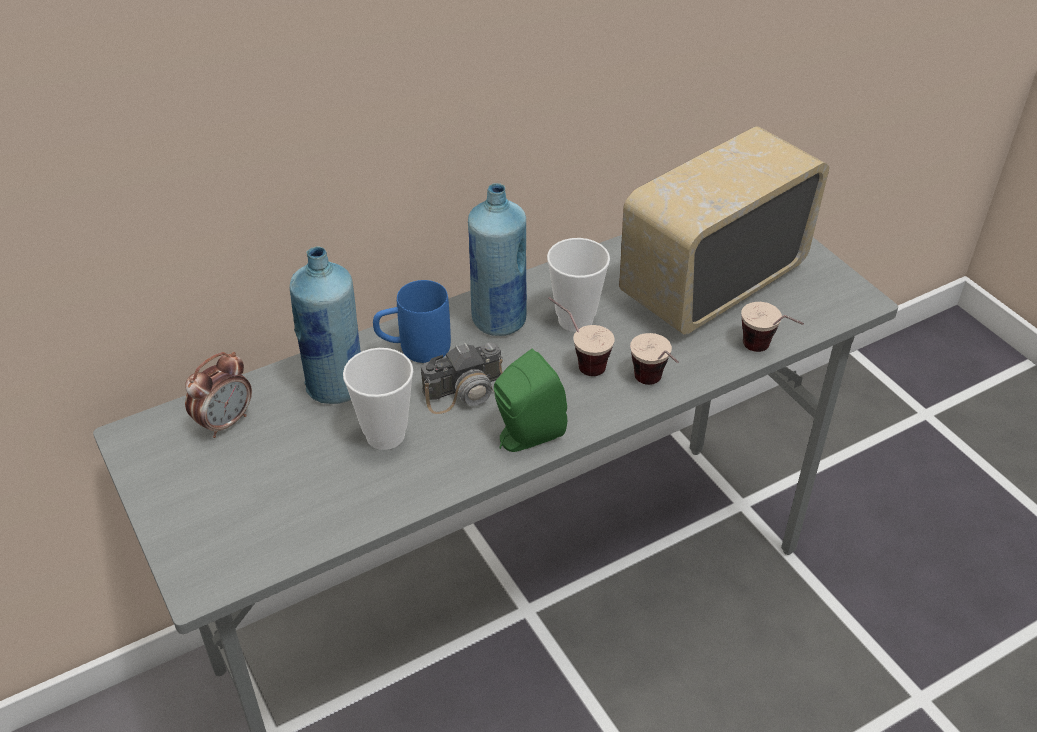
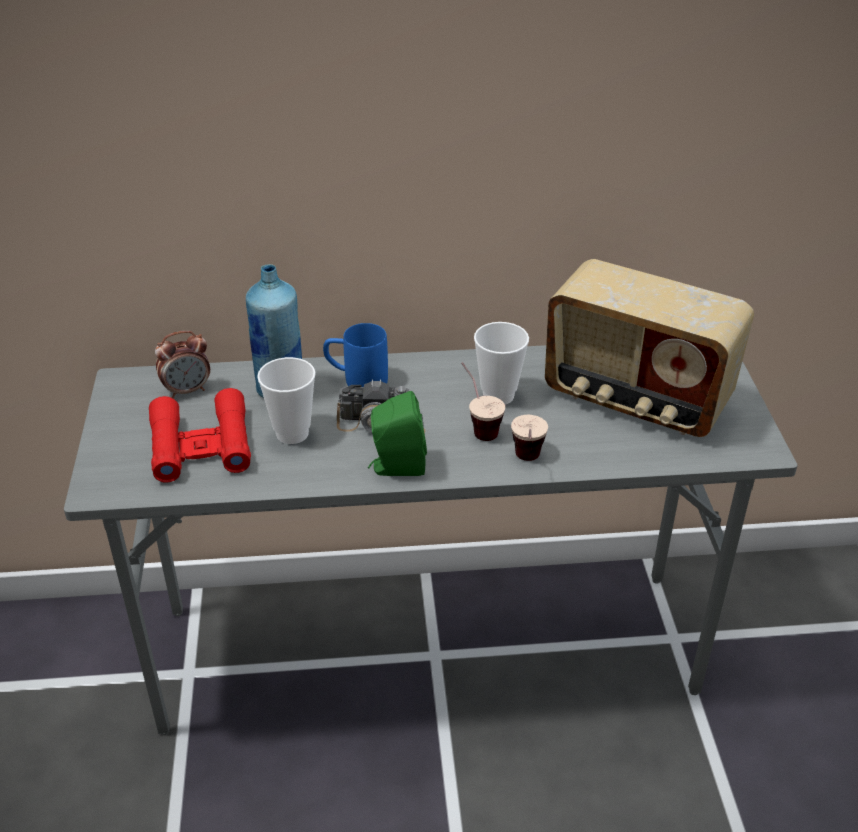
camera: 25 degrees right, 5 degrees down
blue bottle [468,183,527,336] -> none
radio [619,126,829,335] -> radio turned 135 degrees counterclockwise [545,259,754,437]
cup [741,302,804,352] -> none
none -> red binoculars [149,388,251,483]

